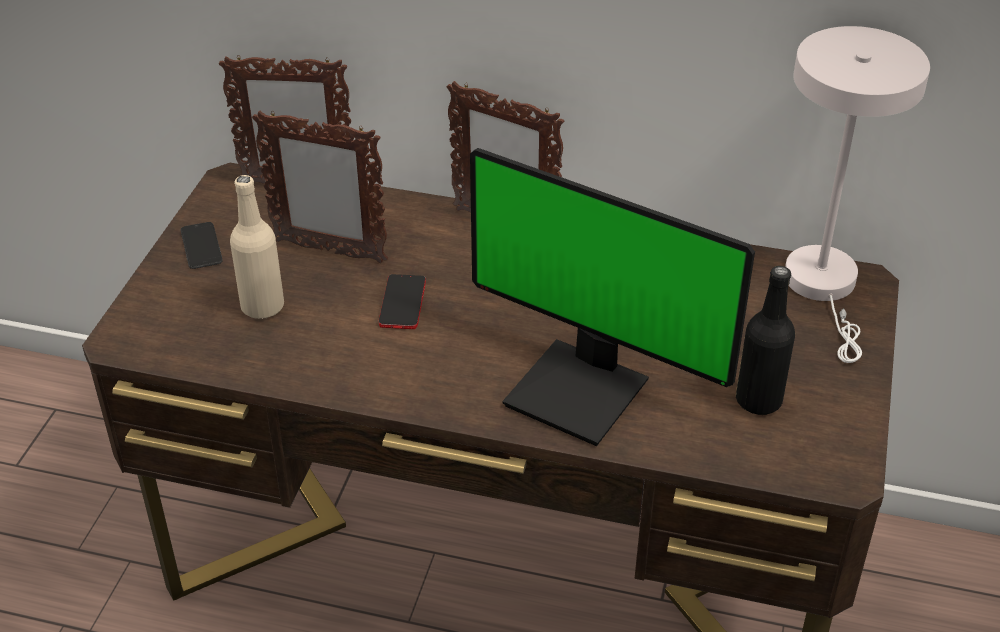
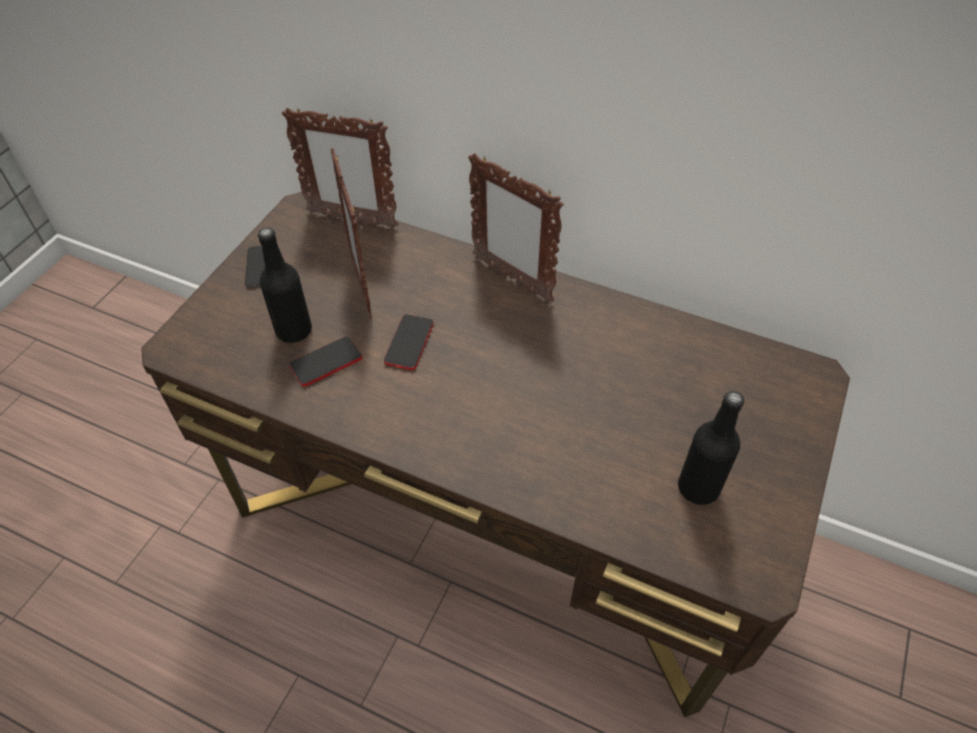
camera: 10 degrees right, 10 degrees up
beige bottle [230,175,284,319] -> black bottle [258,227,312,343]
picture frame [252,111,388,264] -> picture frame turned 45 degrees clockwise [331,148,373,319]
monitor [470,148,755,446] -> none
white table lamp [785,26,930,363] -> none
none -> phone [289,336,363,387]

